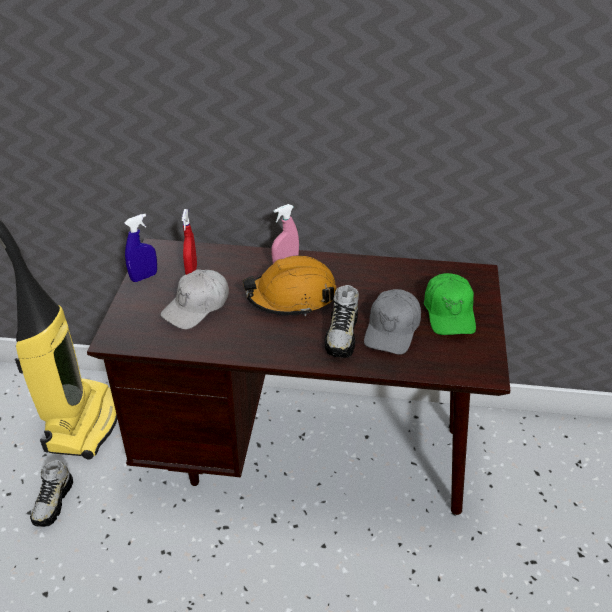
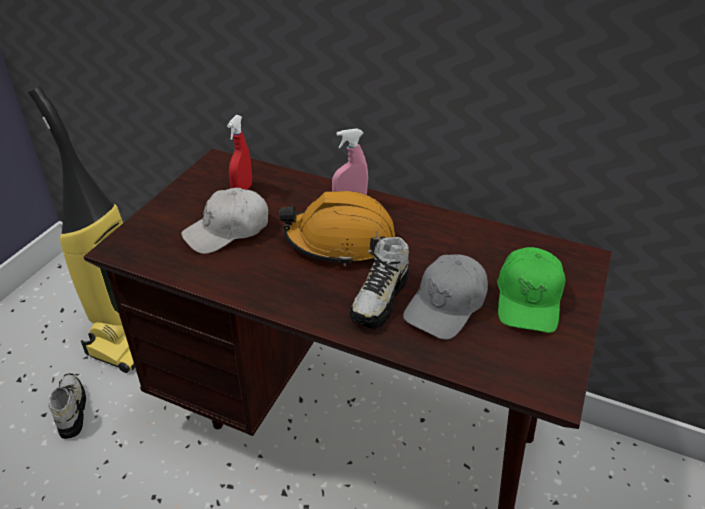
camera: 15 degrees right, 0 degrees up
shoe [30,460,73,527] -> shoe turned 135 degrees clockwise [49,373,86,439]
blue spray bottle [125,214,157,282] -> none

